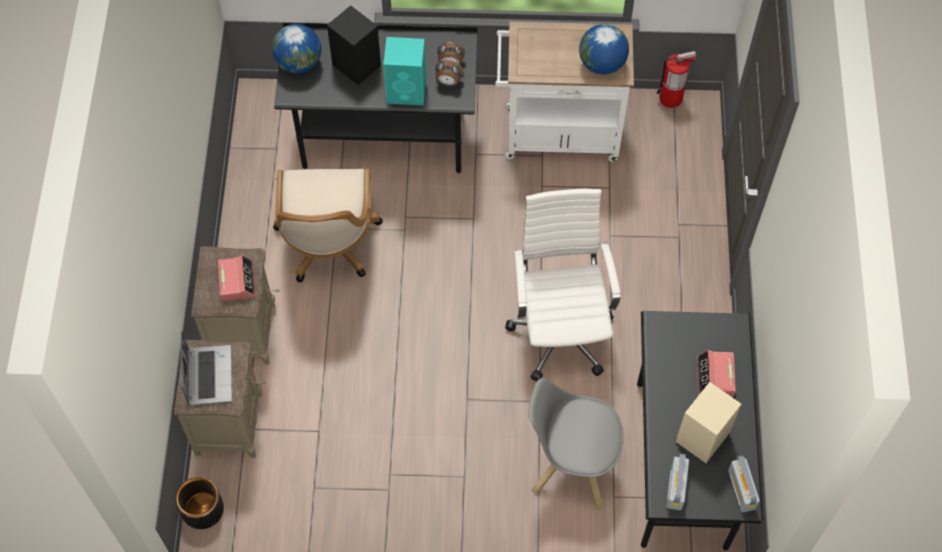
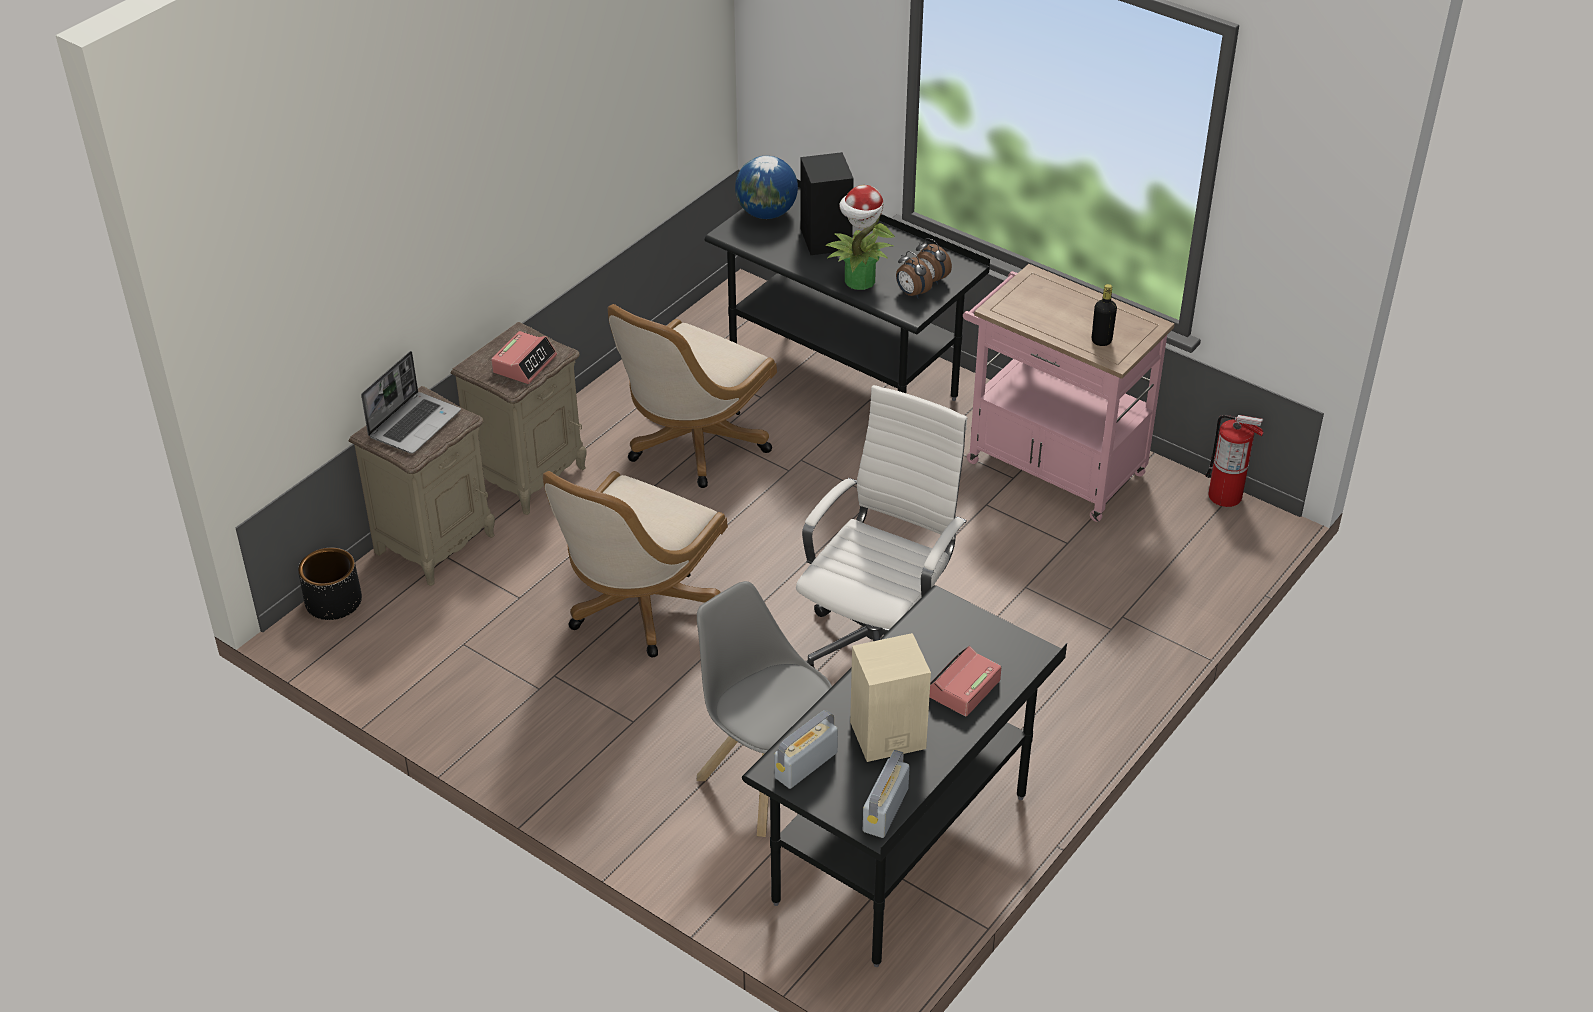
camera: 35 degrees right, 20 degrees down
turquoise speaker [383,37,426,106] -> potted plant [825,185,895,290]
white cart [495,21,634,162] -> pink cart [963,264,1175,522]
globe [579,24,629,75] -> black bottle [1092,284,1117,346]
none -> office chair [543,471,728,658]

